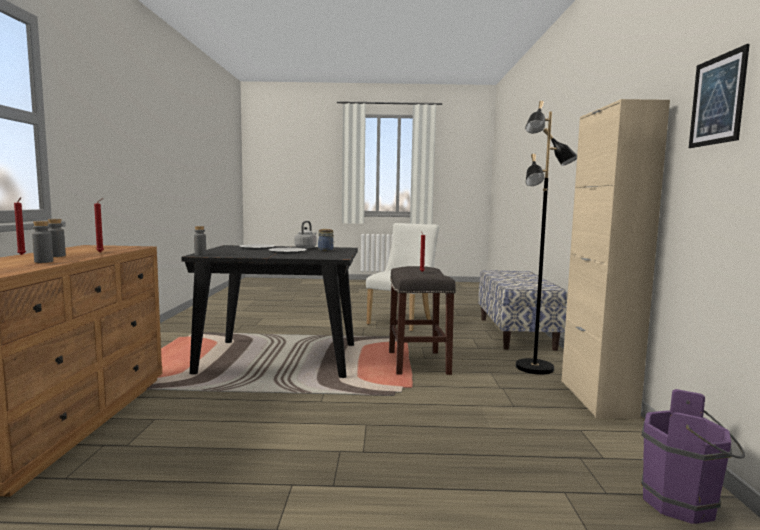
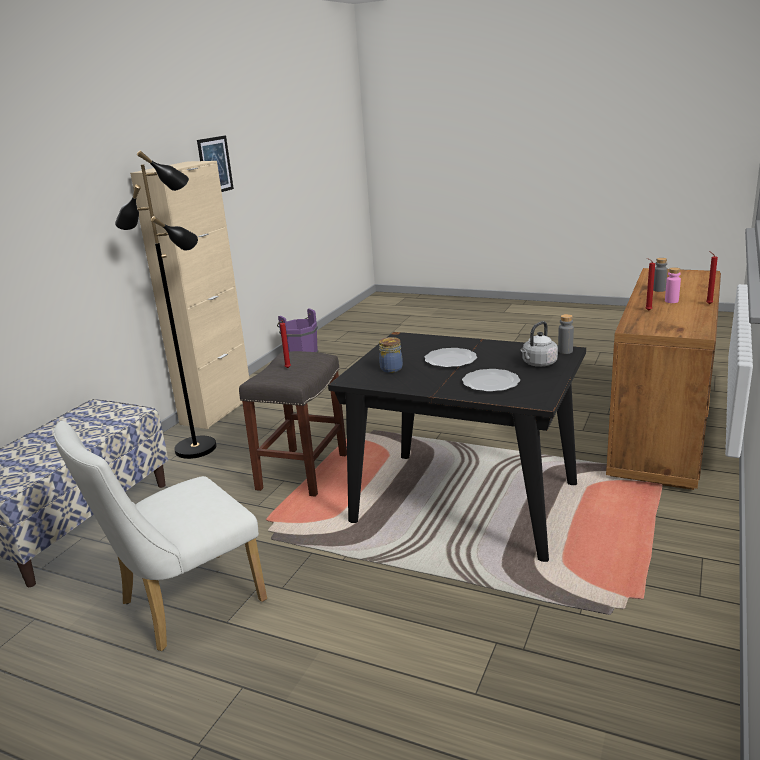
camera: 155 degrees left, 15 degrees up
grey bottle [48,219,66,257] -> pink bottle [665,267,681,303]
grey kettle [294,221,317,249] -> grey kettle moved to [521,321,558,367]

